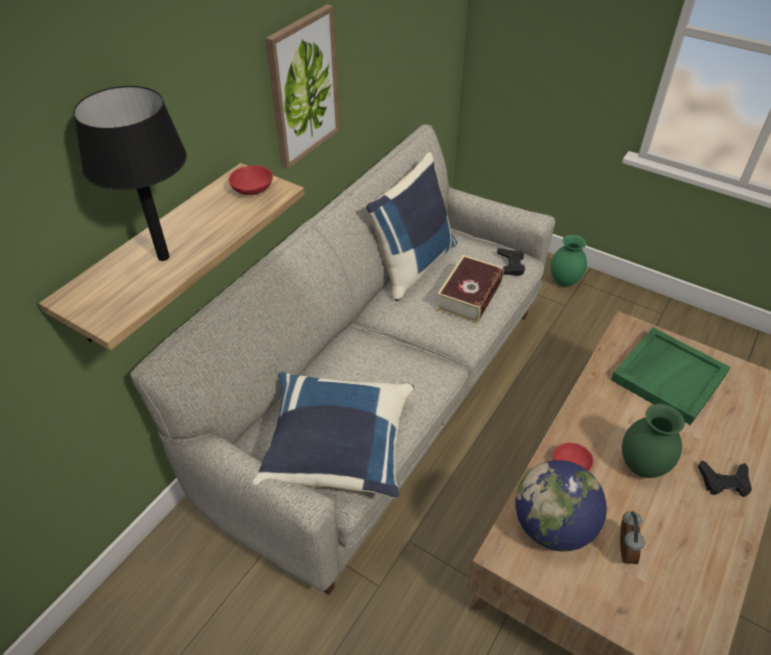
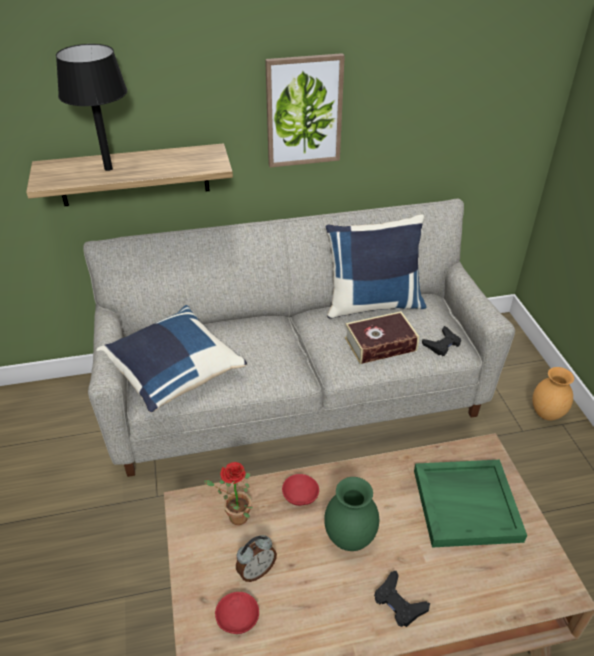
camera: 45 degrees right, 5 degrees down
red bowl [229,165,273,195] -> red bowl moved to [215,592,259,634]
globe [515,460,607,552] -> potted plant [204,462,253,525]
green vase [551,235,587,287] -> brown vase [532,367,574,420]

